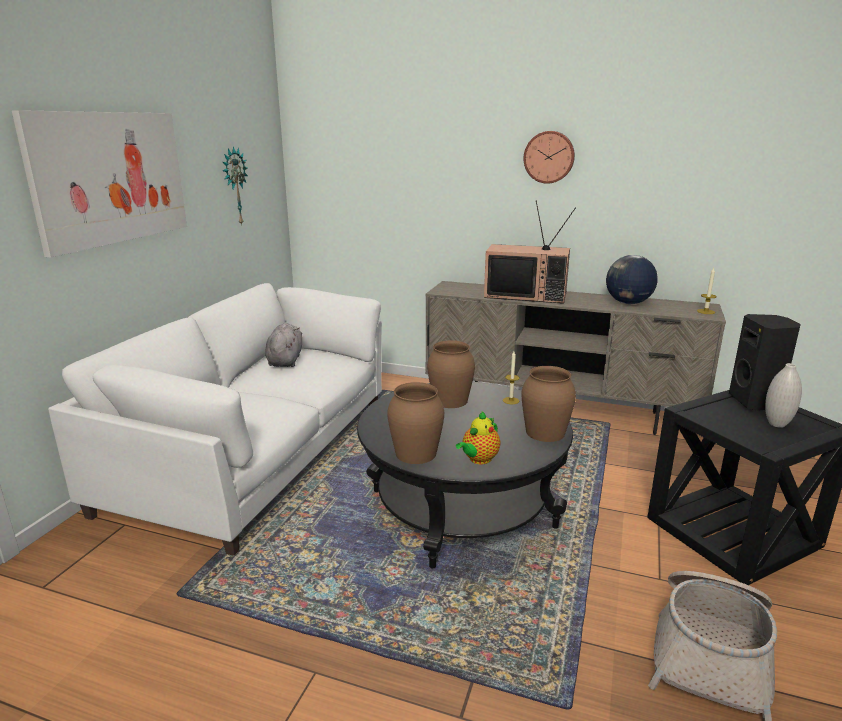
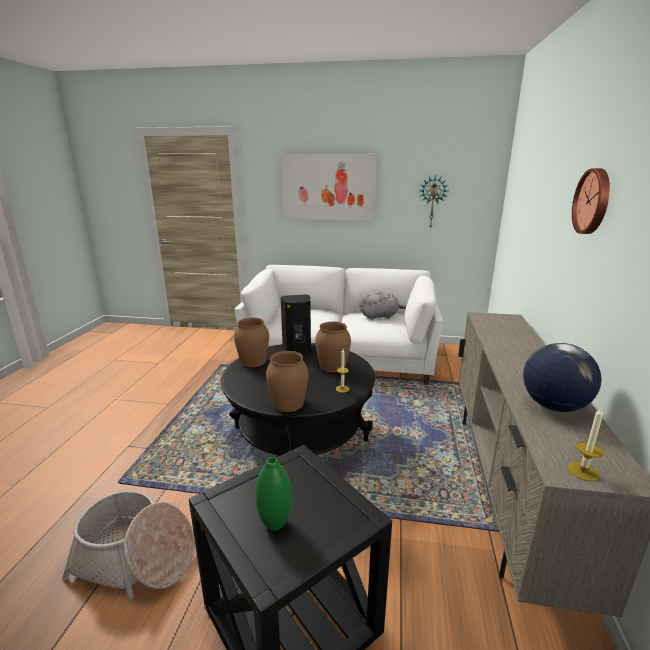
camera: 80 degrees right, 0 degrees up
teapot [456,411,501,464] -> none
television [484,201,576,304] -> none
black speaker [729,314,801,411] -> black speaker moved to [281,294,311,353]
white vase [765,363,802,428] -> green vase [255,457,292,531]

